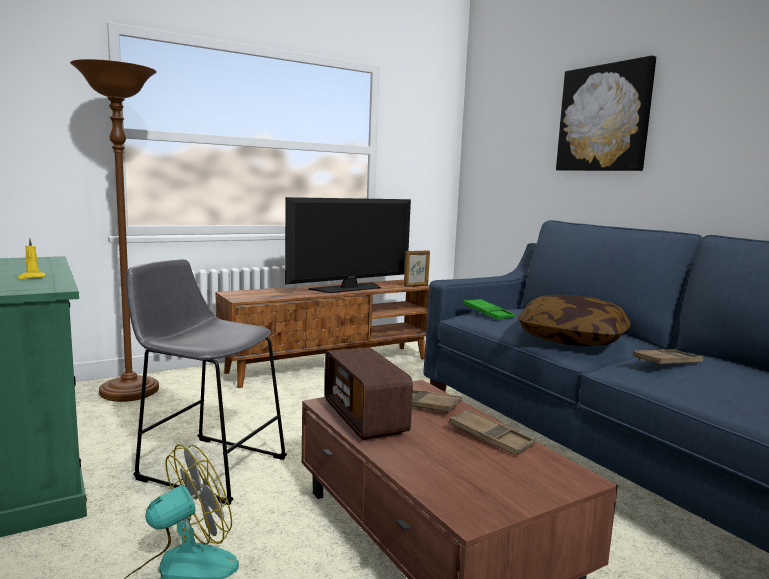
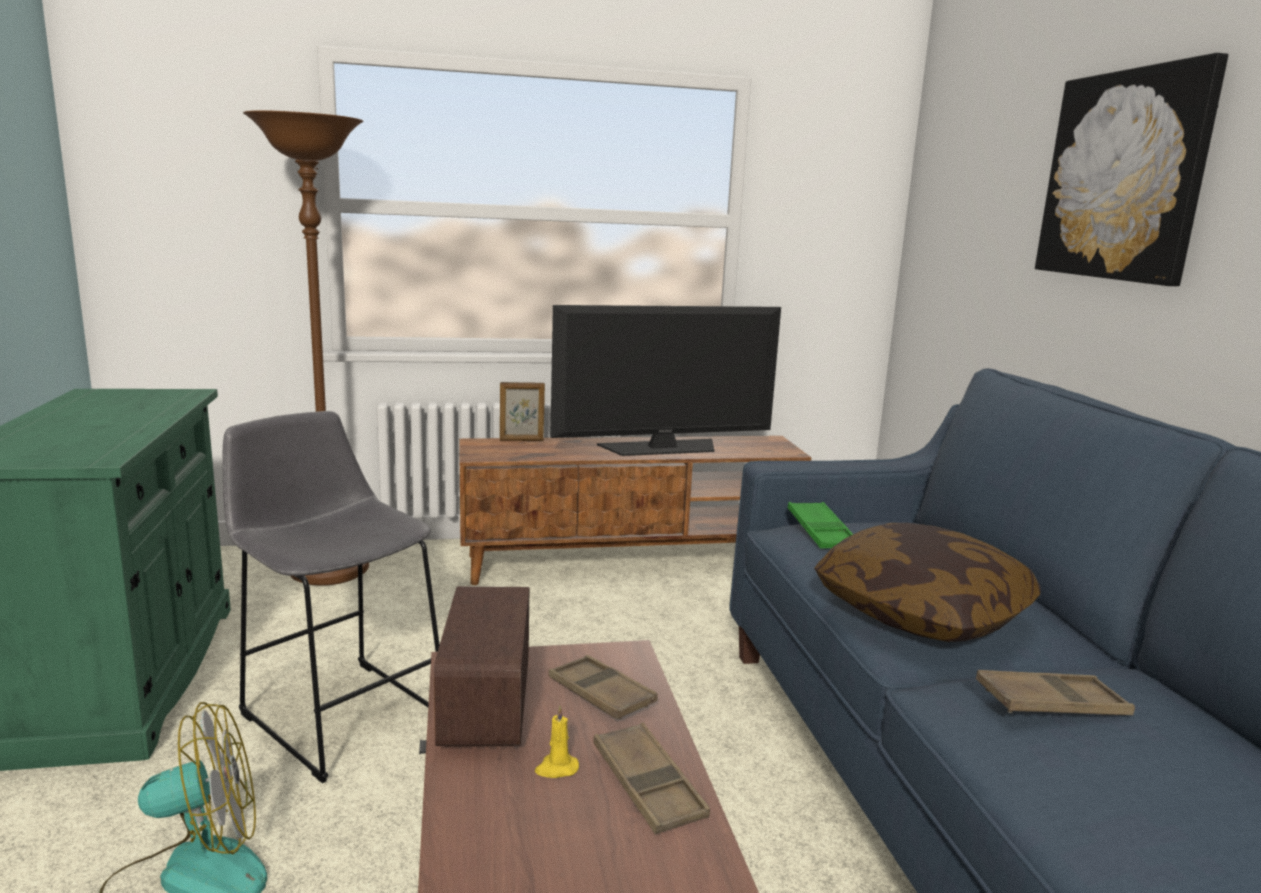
camera: 20 degrees right, 5 degrees up
yellow candle [17,238,46,279] -> yellow candle moved to [535,706,579,778]
picture frame [404,250,430,287] -> picture frame moved to [500,382,545,441]

